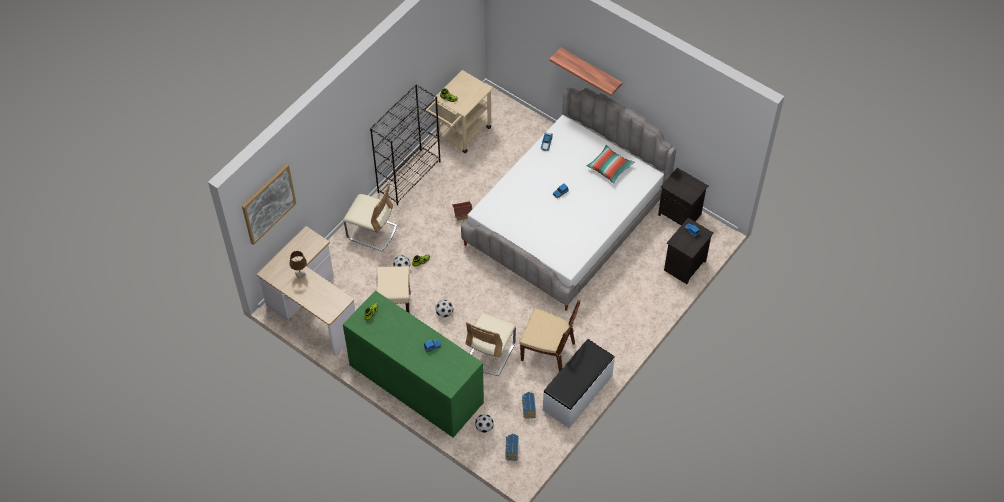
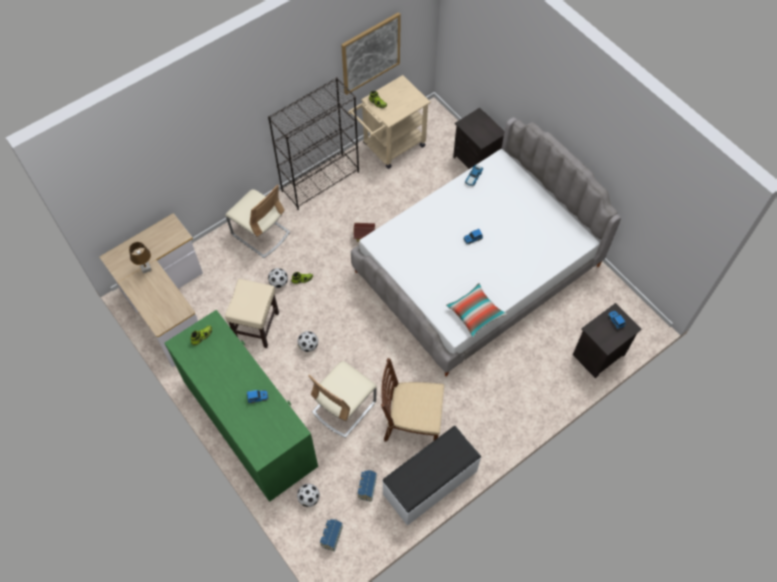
camera: 15 degrees right, 5 degrees up
picture [242,164,296,245] -> picture moved to [341,12,401,95]
brown chair [519,300,580,372] -> brown chair turned 150 degrees clockwise [381,358,444,442]
shelf [549,48,622,96] -> none
pillow [587,145,635,184] -> pillow moved to [446,283,507,337]
black nightstand [658,168,709,225] -> black nightstand moved to [453,108,505,169]

